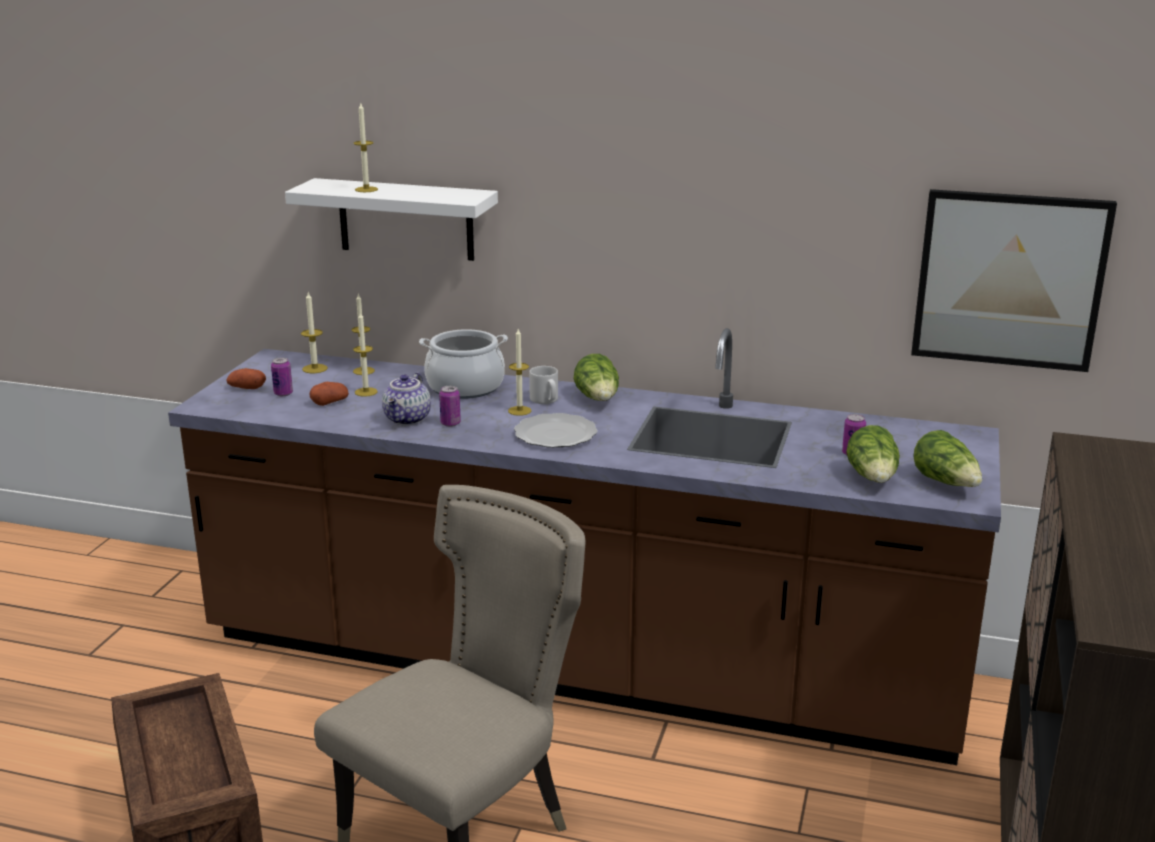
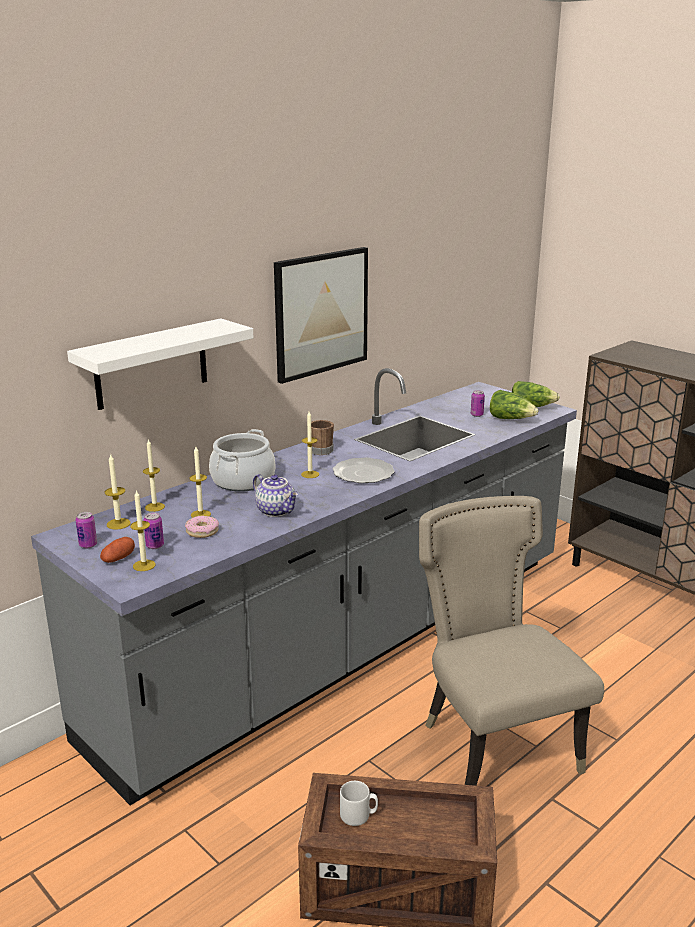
camera: 60 degrees left, 0 degrees up
brown counter [168,328,1001,765] -> grey counter [31,368,577,805]
potato [309,382,349,406] -> donut [185,516,219,538]
candle [353,103,378,192] -> candle moved to [130,490,156,571]
can [439,386,461,427] -> can moved to [76,512,97,548]
grey mug [529,366,558,404] -> grey mug moved to [340,781,378,826]
lettuce [574,354,619,401] -> brown mug [311,420,334,455]
picture [911,189,1117,372] -> picture moved to [274,247,368,384]

